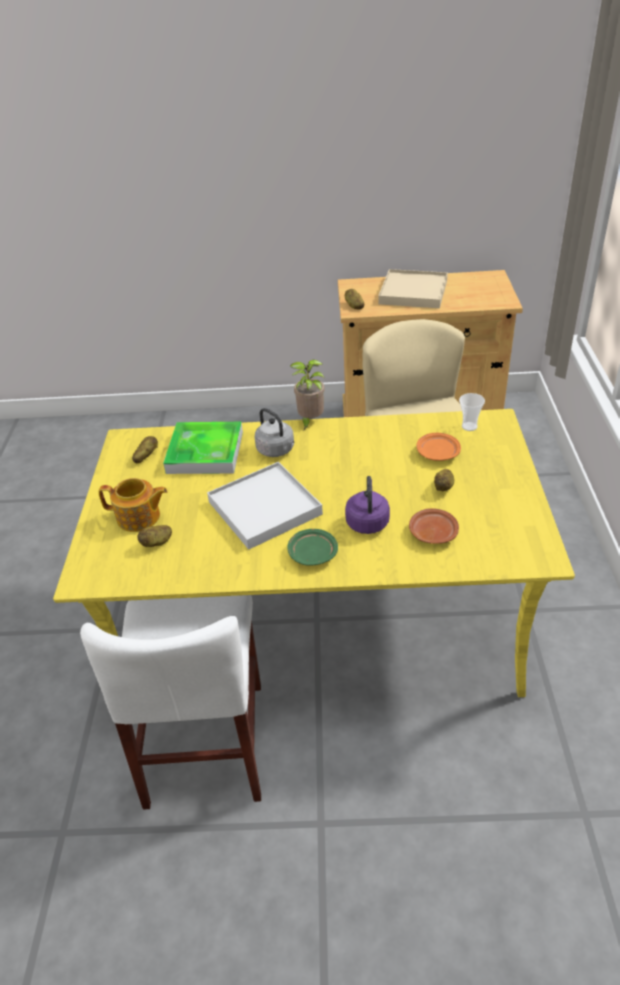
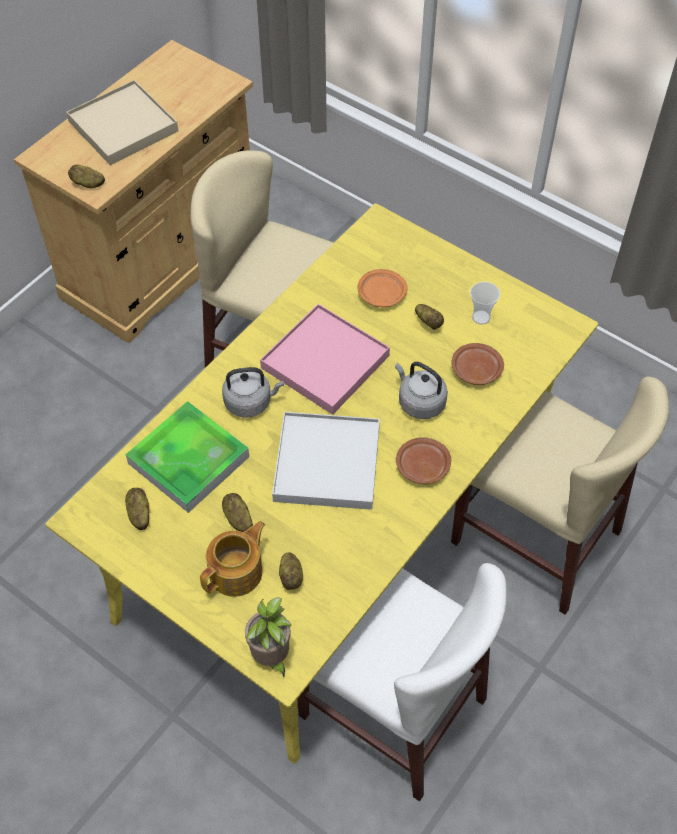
camera: 55 degrees left, 15 degrees up
green plate [287,529,338,566] -> brown plate [396,437,451,484]
potted plant [290,360,325,430] -> potted plant moved to [245,598,292,677]
purple kettle [345,476,390,534] -> grey kettle [395,362,448,419]
cup [459,393,485,431] -> cup moved to [470,282,500,325]
none -> potato [222,493,253,532]
none -> pink tray [260,304,390,415]
none -> beige chair [451,377,669,615]

